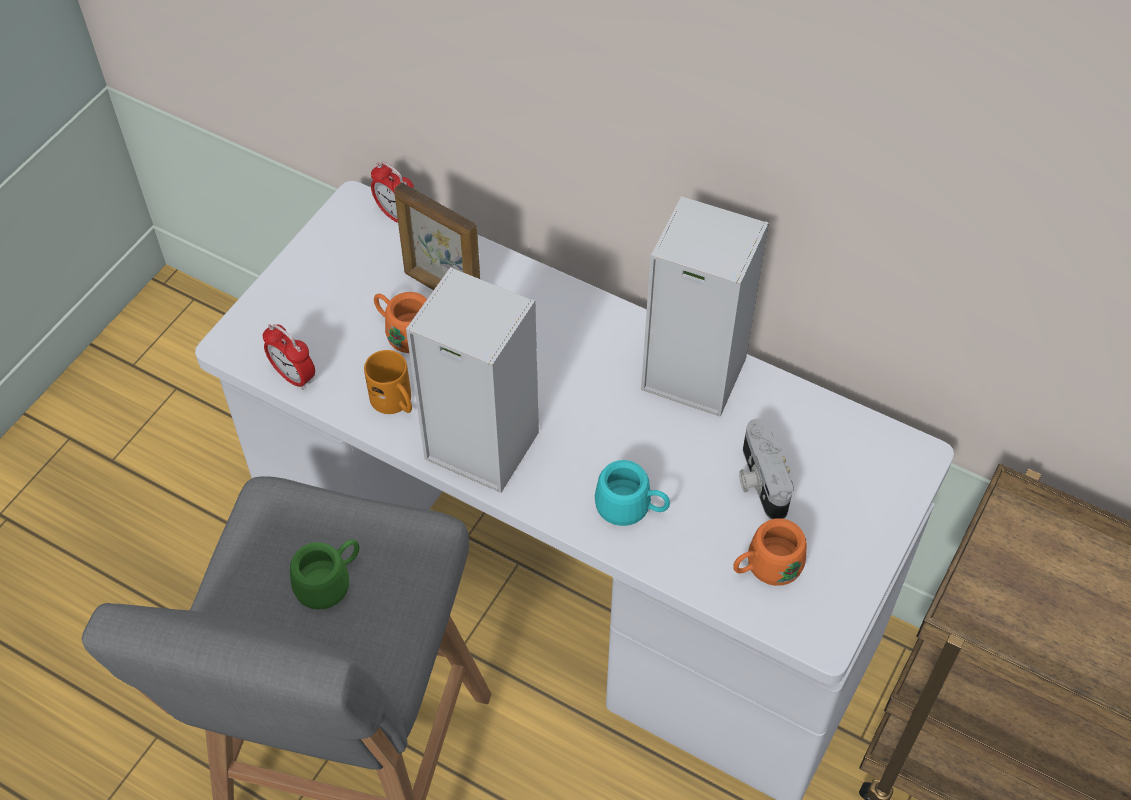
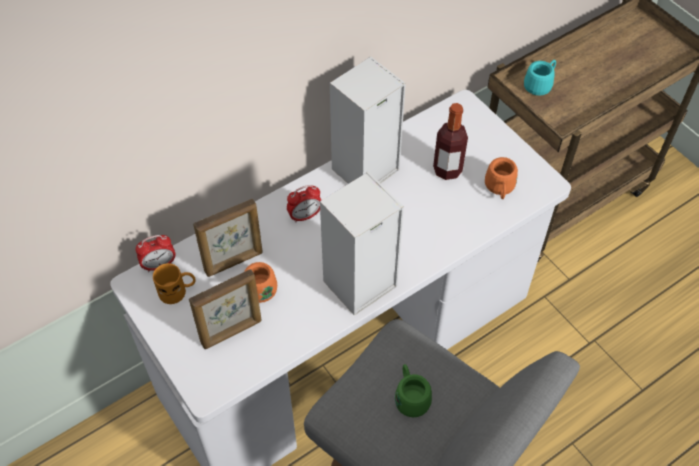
camera: 65 degrees left, 0 degrees up
alarm clock [263,324,315,390] -> alarm clock moved to [287,185,321,223]
orange mug [364,350,412,414] -> orange mug moved to [153,263,196,304]
turquoise mug [595,460,670,526] -> turquoise mug moved to [524,60,556,96]
camera [739,419,794,519] -> bottle [433,103,468,180]
none -> picture frame [189,269,262,349]

